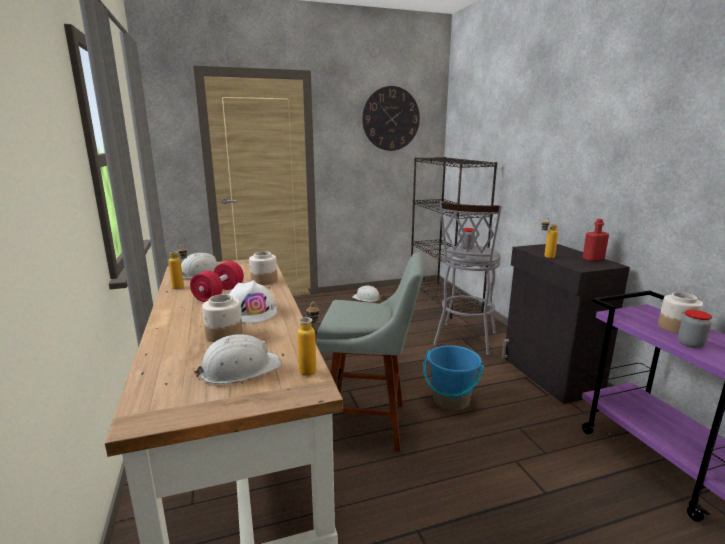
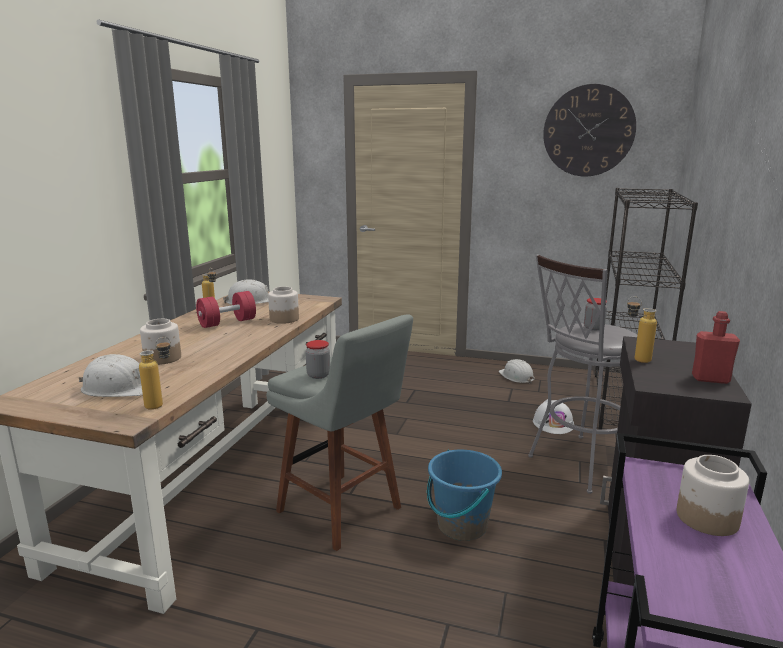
camera: 35 degrees right, 0 degrees up
white hard hat [229,280,278,323] -> white hard hat moved to [533,399,574,434]
jar [678,310,712,348] -> jar moved to [306,340,330,379]

